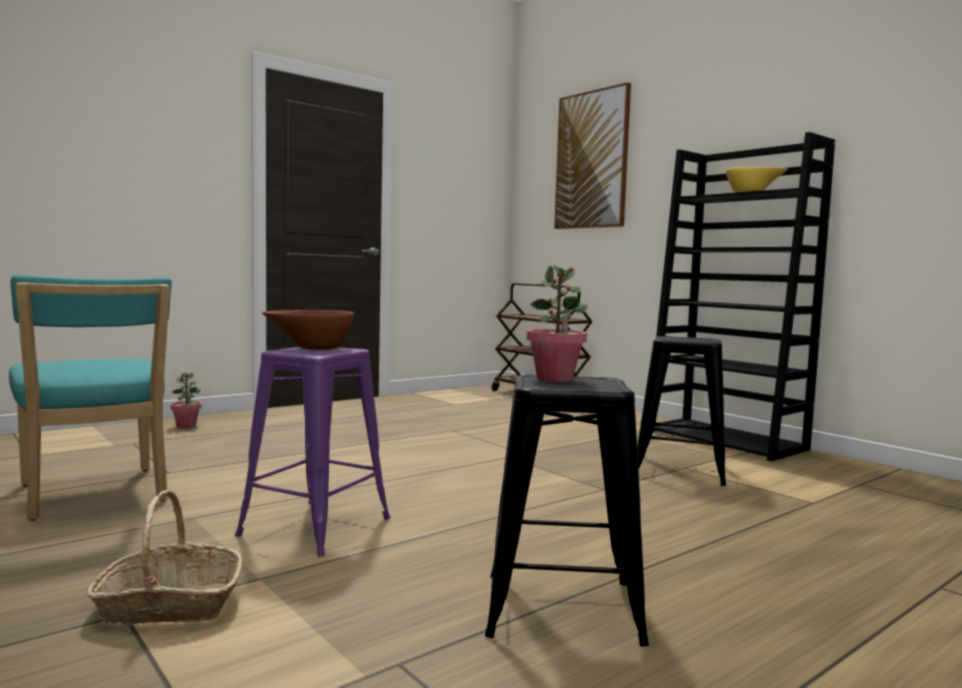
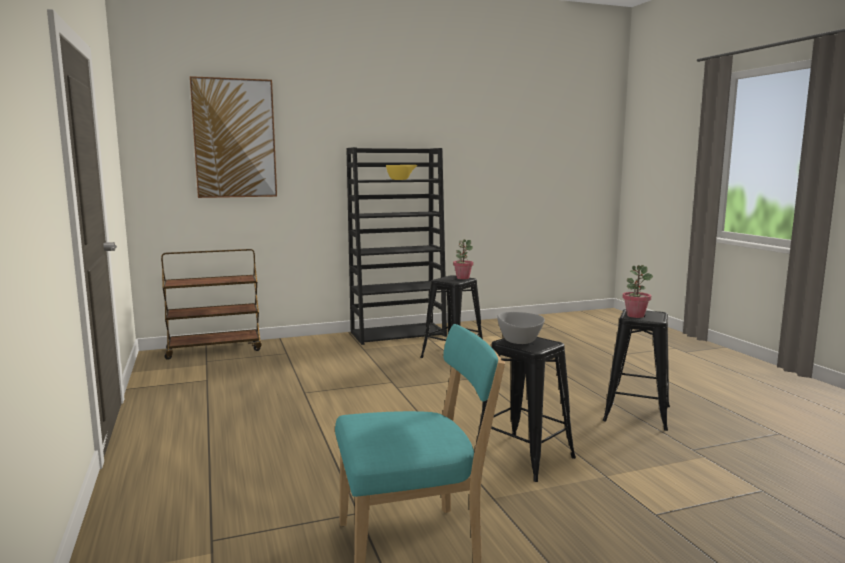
camera: 70 degrees left, 5 degrees up
basket [87,490,242,624] -> none
potted plant [170,372,202,428] -> potted plant moved to [453,239,474,279]
purple stool [235,347,390,557] -> black stool [474,337,576,482]
brown bowl [262,310,354,350] -> grey bowl [497,312,545,344]

